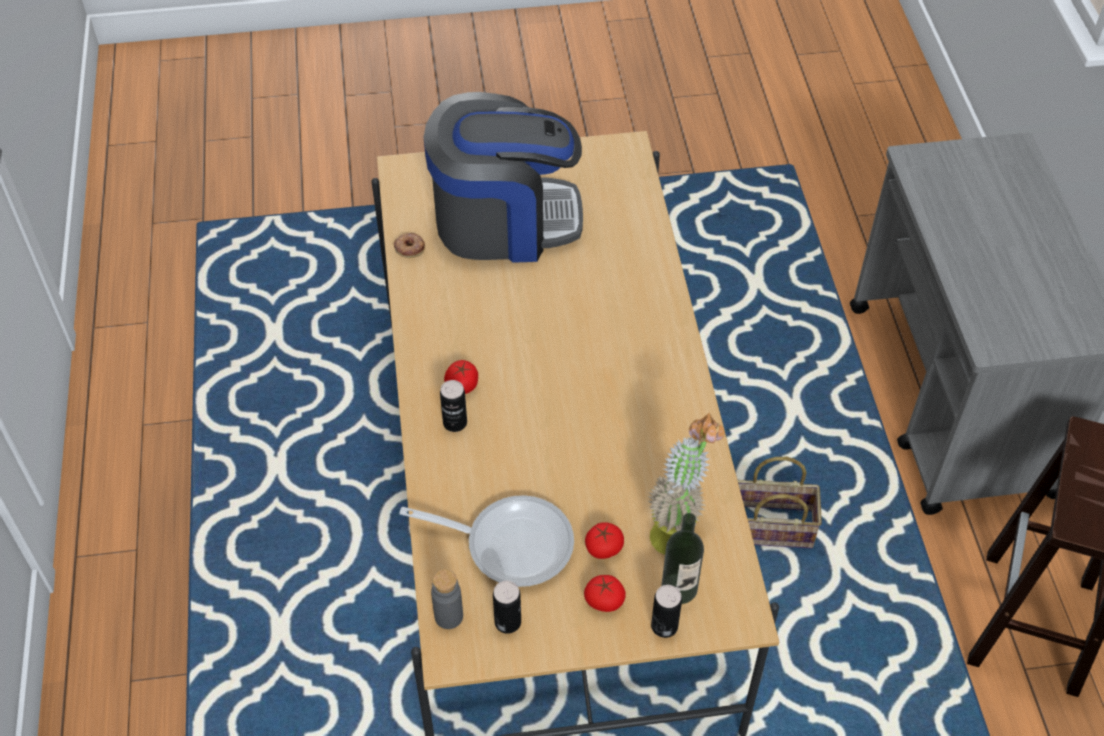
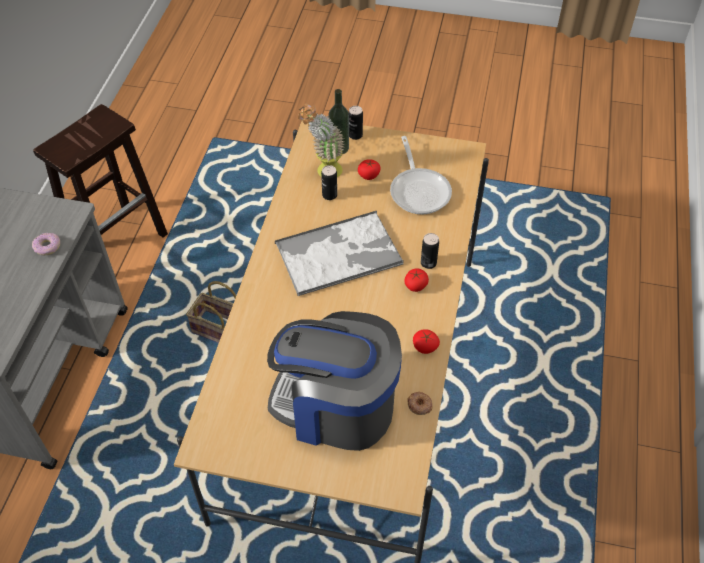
camera: 160 degrees left, 0 degrees up
frying pan [399,495,574,587] -> frying pan turned 135 degrees counterclockwise [390,136,452,214]
grey bottle [431,569,463,629] -> none
can [493,581,521,634] -> can moved to [321,165,337,200]
tomato [584,575,626,612] -> tomato moved to [413,329,440,354]
none -> donut [32,233,60,255]
none -> tray [275,211,404,297]

